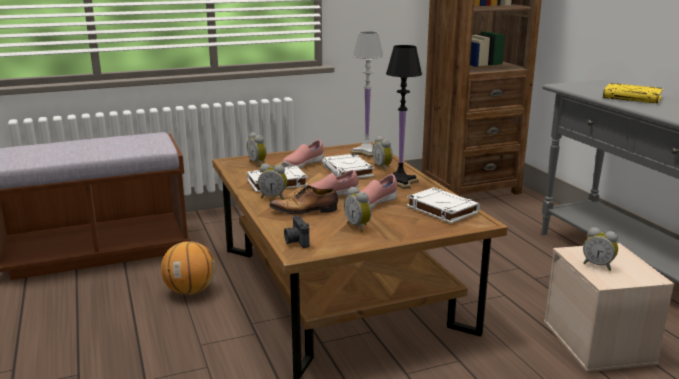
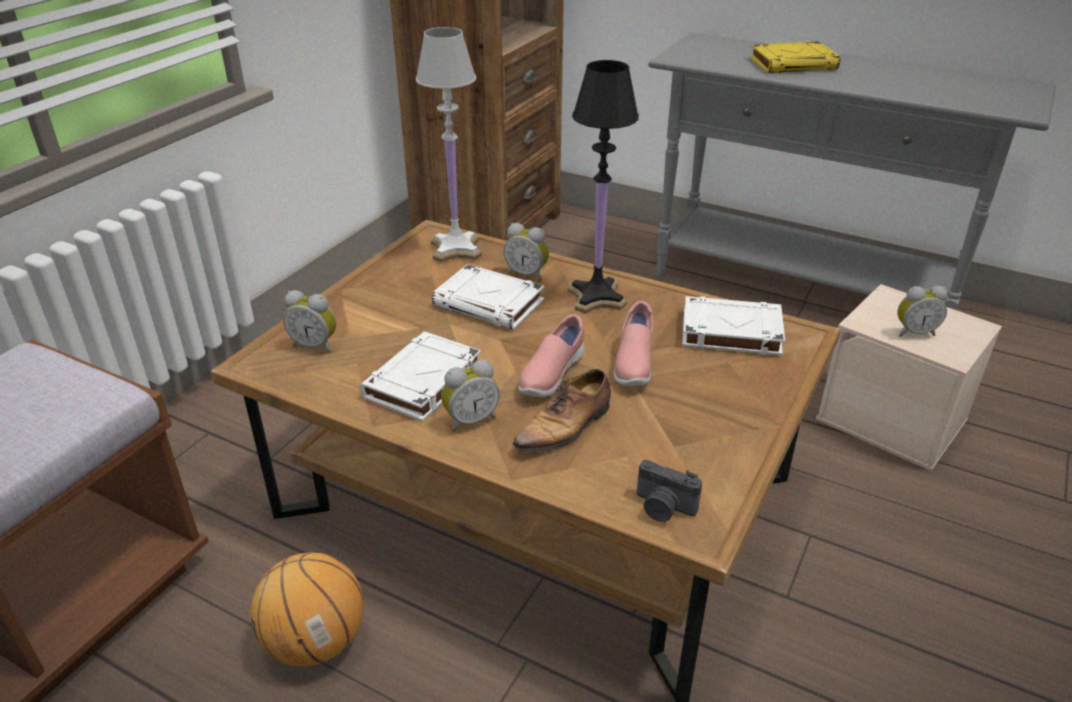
camera: 40 degrees left, 15 degrees up
pink shoe [282,140,324,168] -> none
alarm clock [344,187,371,232] -> none

